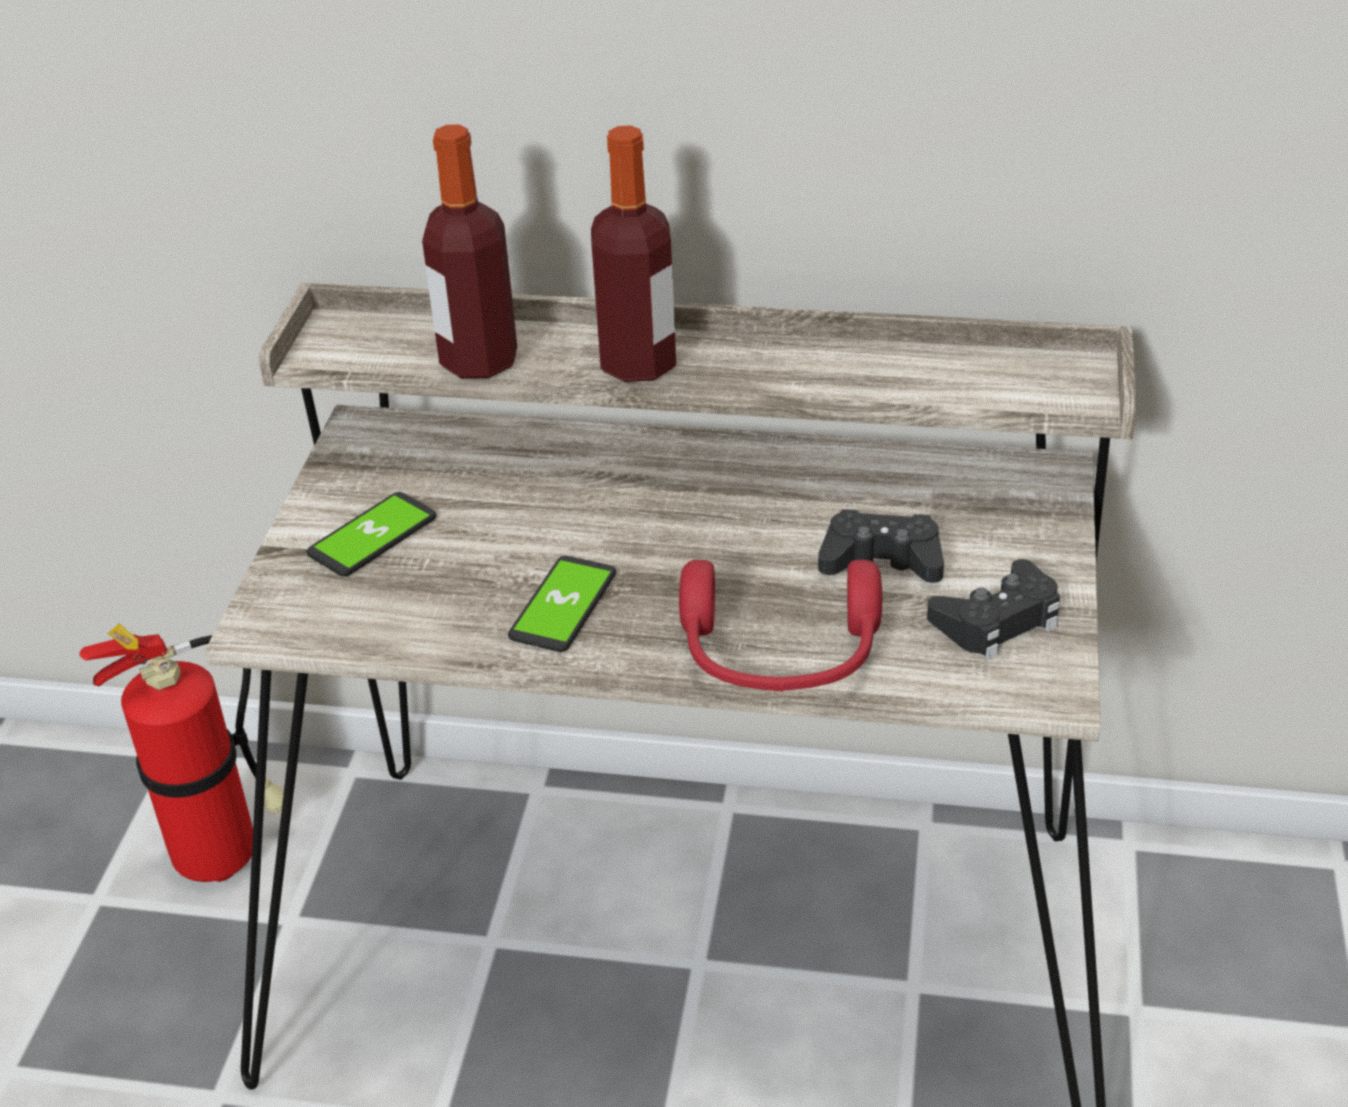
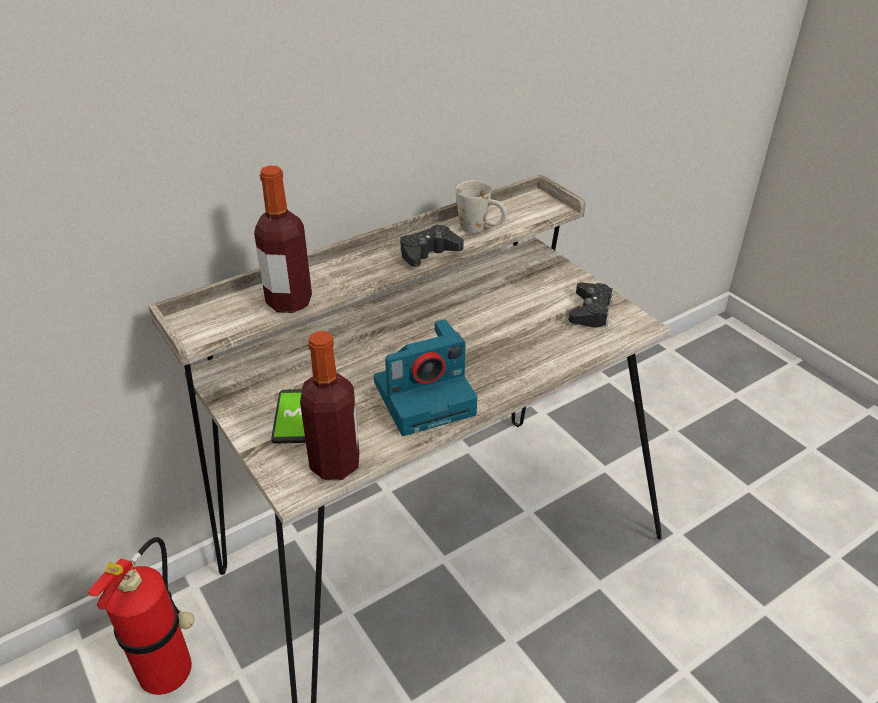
camera: 45 degrees left, 0 degrees up
phone [508,556,616,652] -> camera [374,319,477,436]
bottle [591,125,676,382] -> bottle moved to [300,331,359,480]
red headphones [679,560,883,691] -> none
black game controller [818,509,944,583] -> black game controller moved to [400,225,464,267]
none -> white mug [455,181,507,233]

